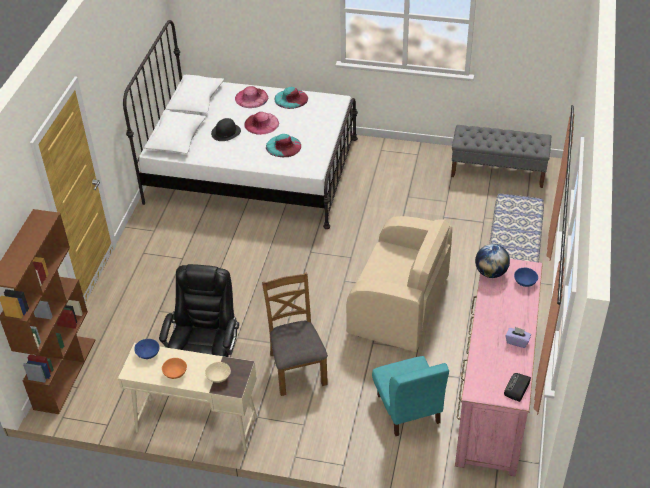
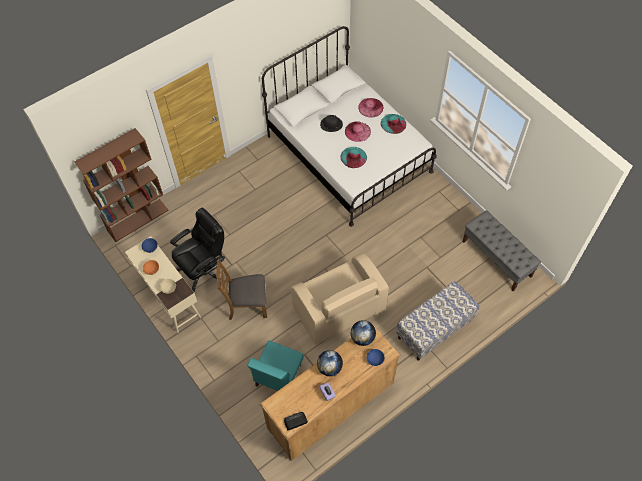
camera: 40 degrees right, 15 degrees up
brown chair [262,272,328,396] -> brown chair turned 120 degrees counterclockwise [216,259,267,320]
pink dresser [455,259,543,477] -> brown dresser [260,323,400,461]
none -> globe [317,350,343,376]

